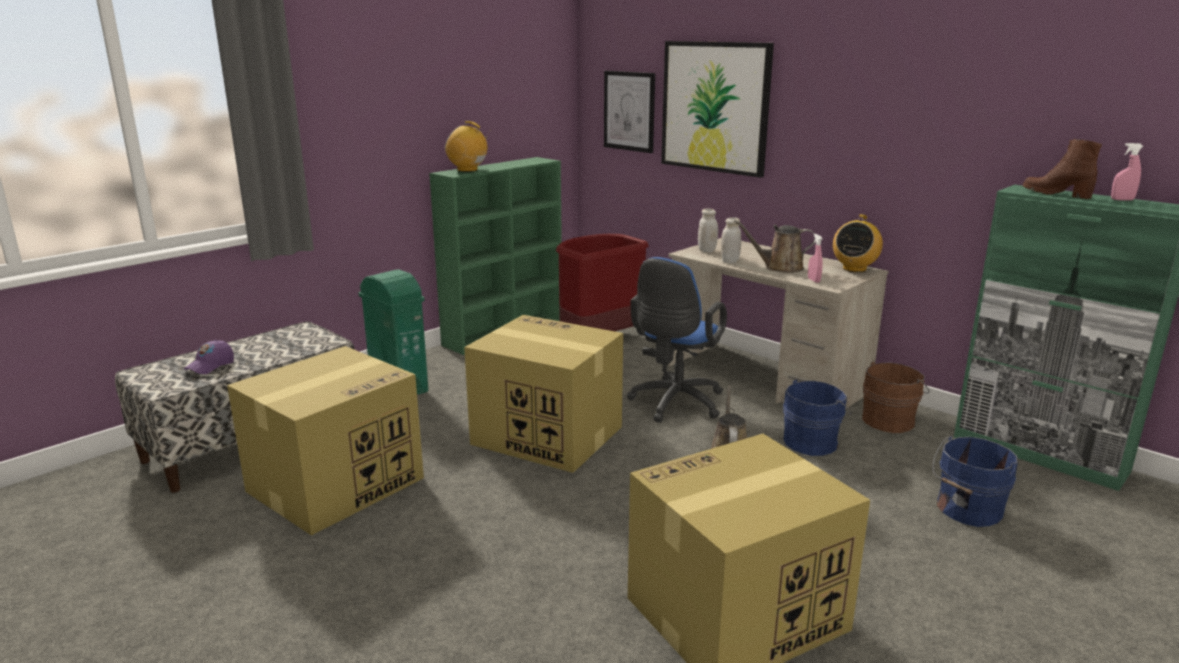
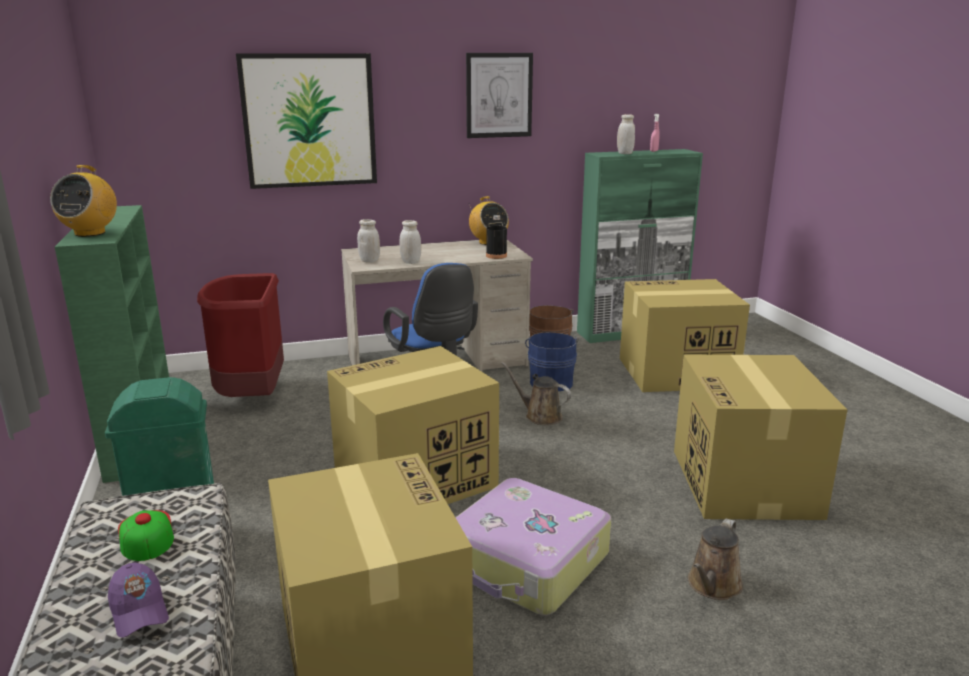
camera: 60 degrees left, 0 degrees up
radio [445,121,490,172] -> radio turned 45 degrees counterclockwise [50,165,117,237]
picture [604,71,655,153] -> picture moved to [466,53,533,138]
brown watering can [734,220,815,273] -> brown watering can moved to [688,518,743,600]
pink spray bottle [808,234,823,283] -> black bottle [486,215,507,259]
blue bucket [932,436,1018,527] -> cardboard box [620,279,750,392]
brown boot [1023,139,1102,199] -> white jar [617,114,635,154]
none -> cap [118,510,174,561]
none -> suitcase [455,478,611,615]

